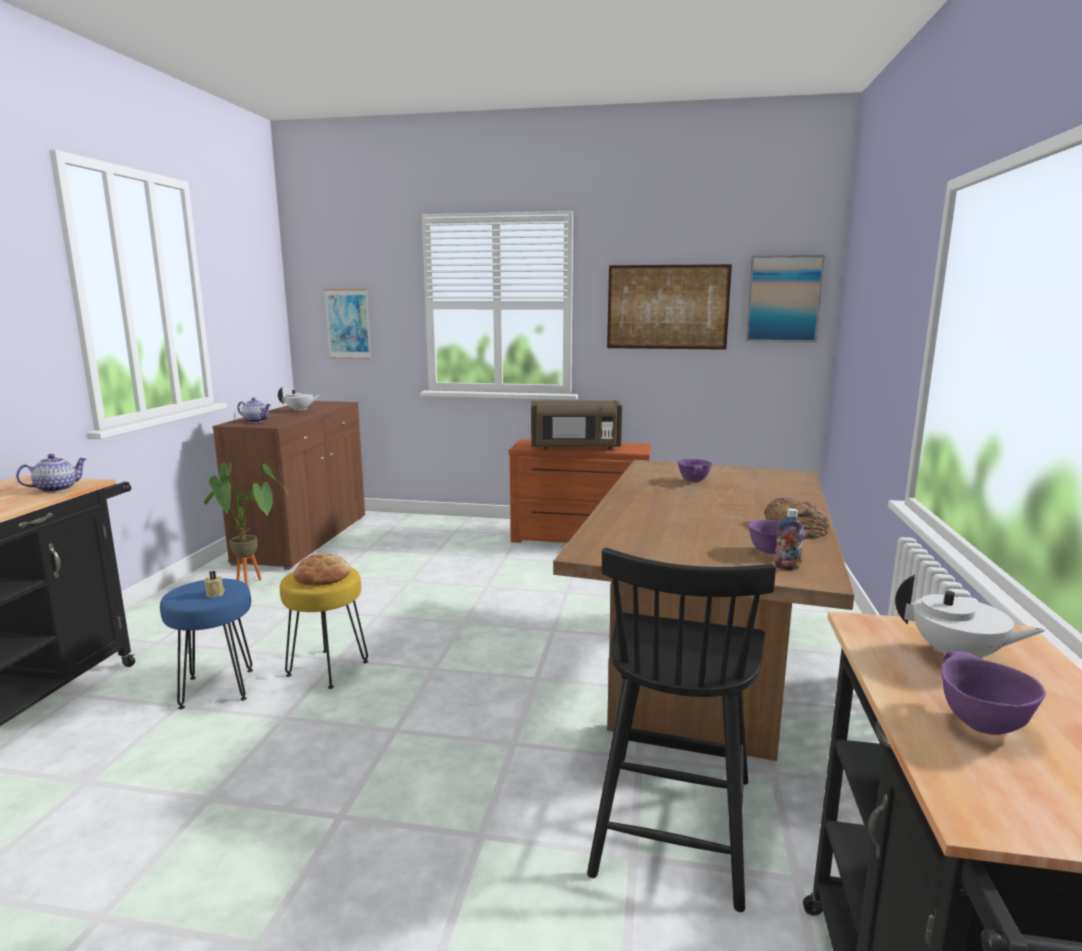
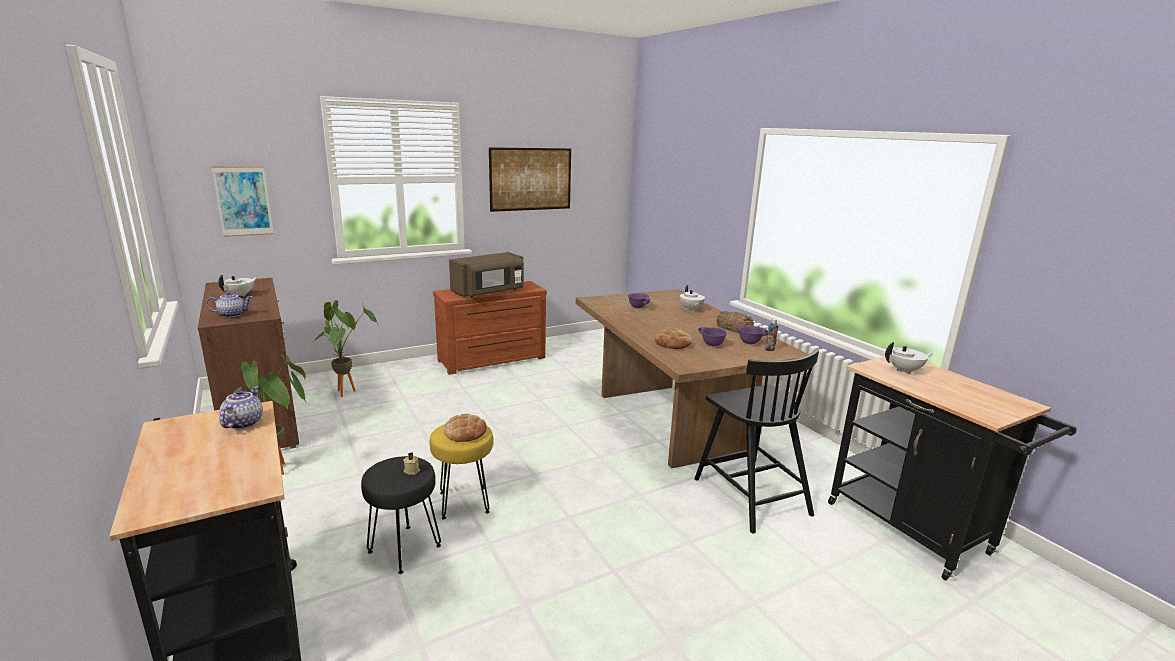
camera: 40 degrees left, 5 degrees up
blue stool [160,578,253,709] -> black stool [361,456,441,574]
picture [745,255,825,342] -> none
purple bowl [941,651,1046,735] -> purple bowl moved to [698,326,727,346]
none -> potted plant [313,300,378,397]
none -> bread [655,327,692,349]
none -> white teapot [680,285,705,311]

